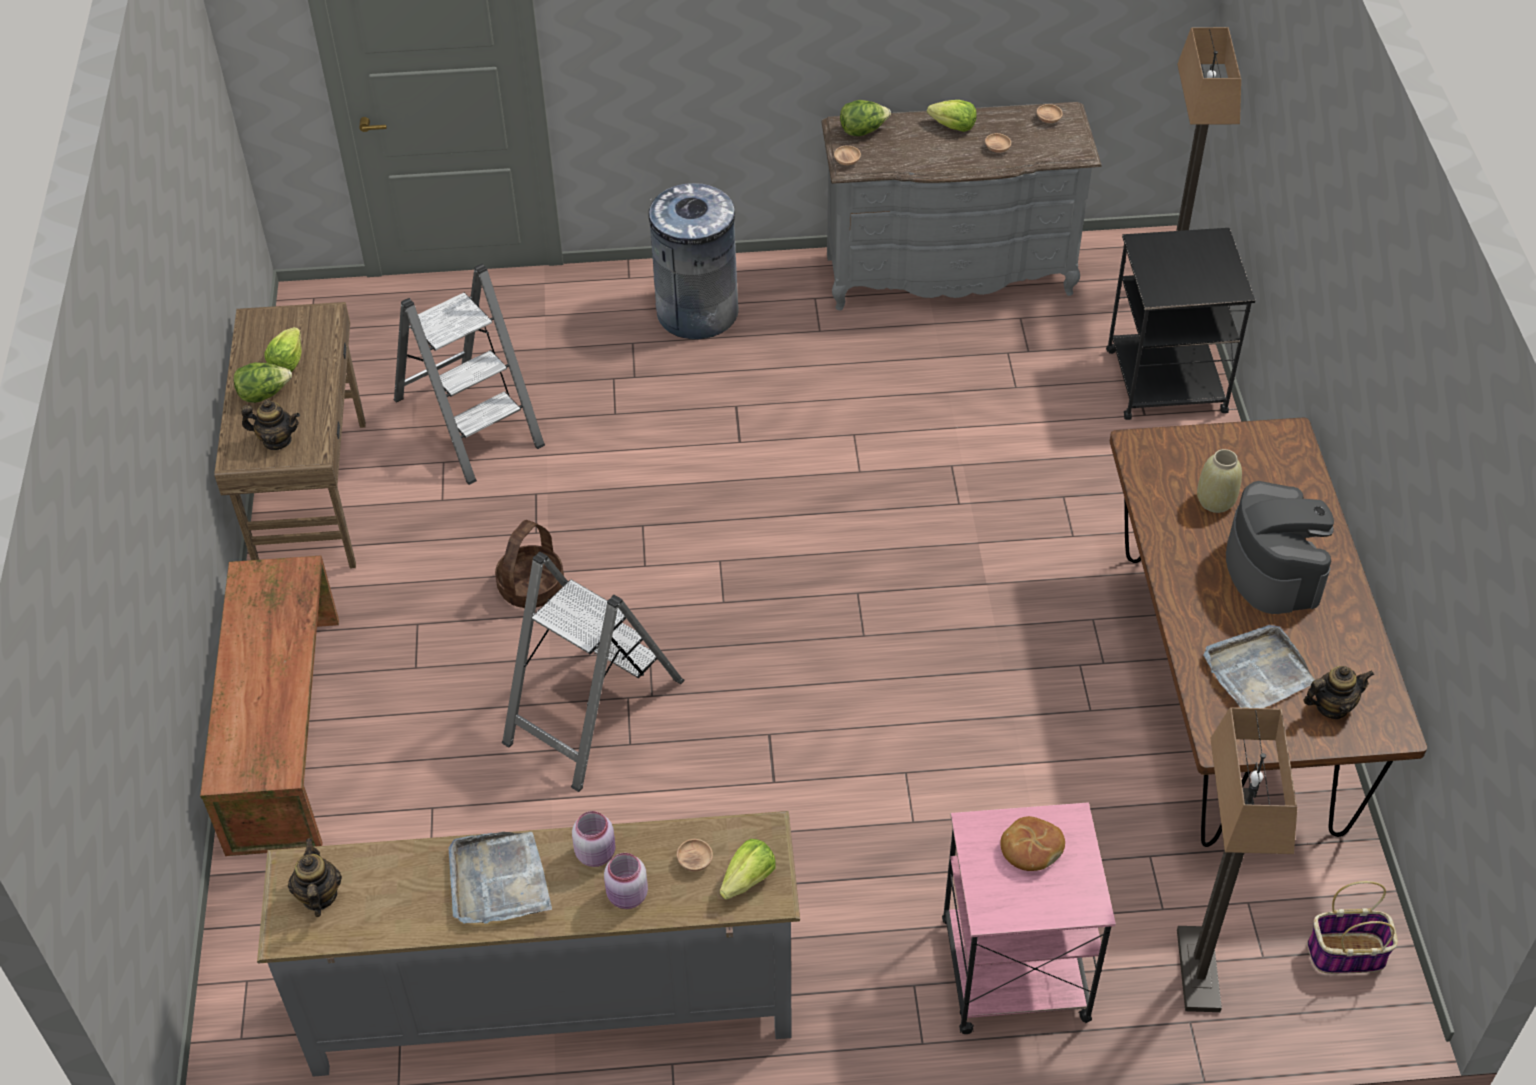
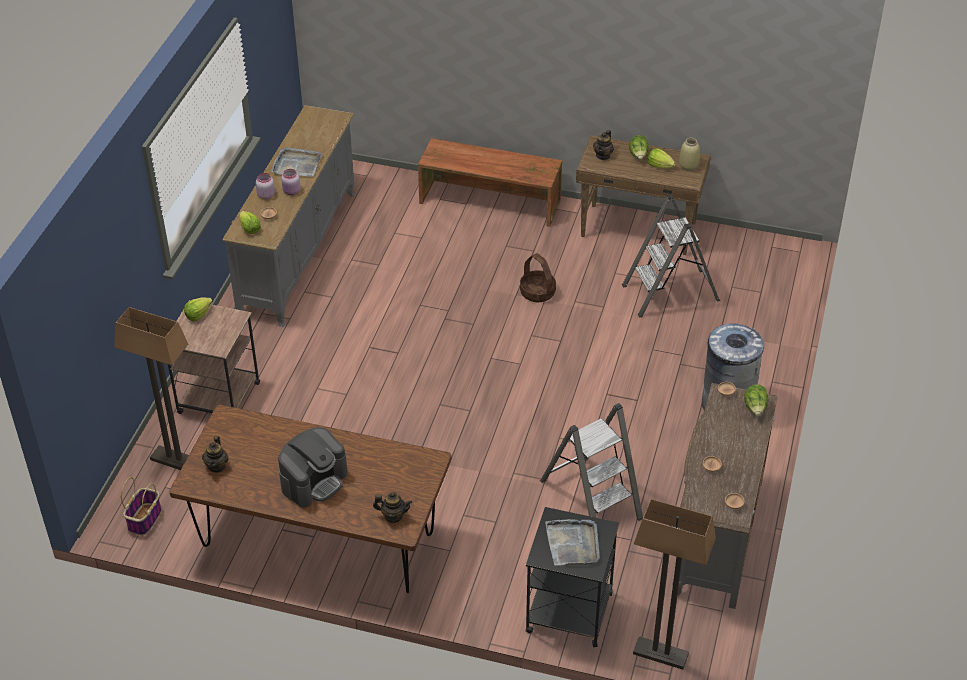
camera: 110 degrees right, 5 degrees down
teapot [288,838,342,917] -> teapot moved to [373,492,412,523]
grey step ladder [502,551,685,792] -> grey step ladder moved to [540,403,643,521]
lettuce [927,100,977,132] -> lettuce moved to [184,297,213,322]
pink cart [942,802,1116,1034] -> brown cart [168,300,260,414]
bread [1000,816,1065,871] -> none
beige vase [1197,449,1242,513] -> beige vase moved to [679,138,700,171]
grey tray [1203,625,1315,708] -> grey tray moved to [545,519,600,566]
coffee machine [1226,481,1334,614] -> coffee machine turned 60 degrees counterclockwise [278,427,348,508]

